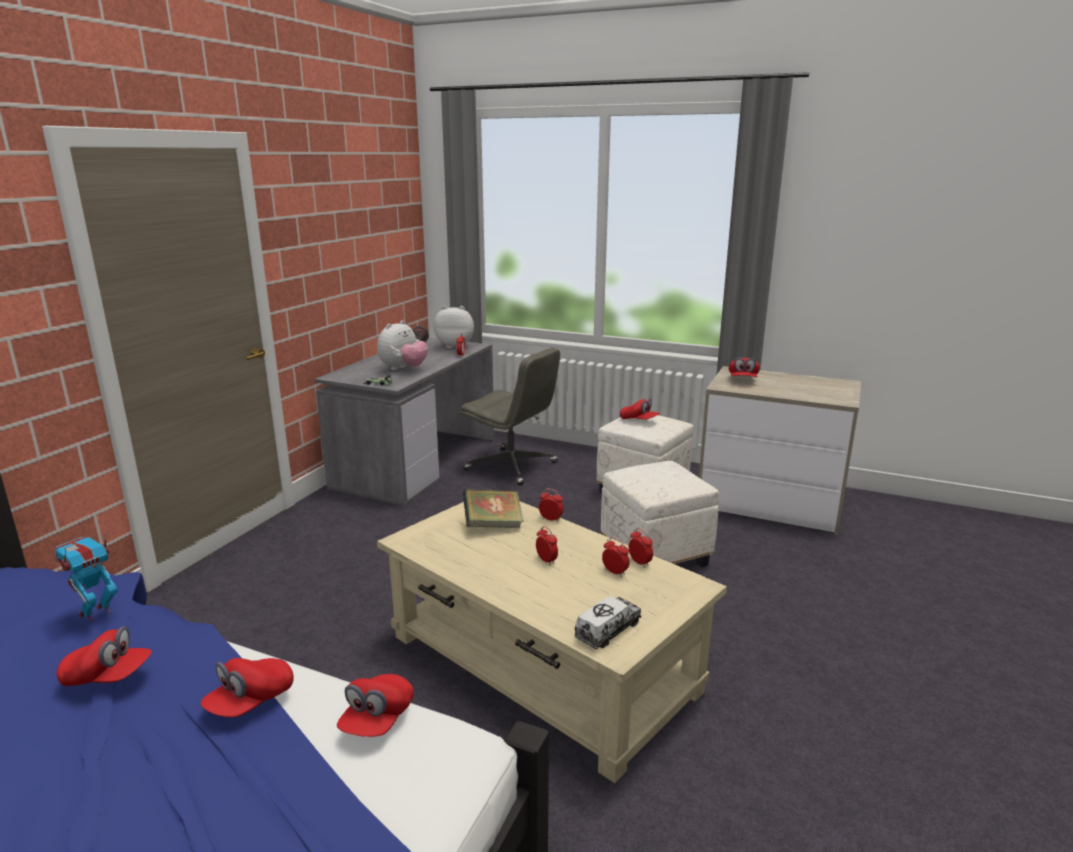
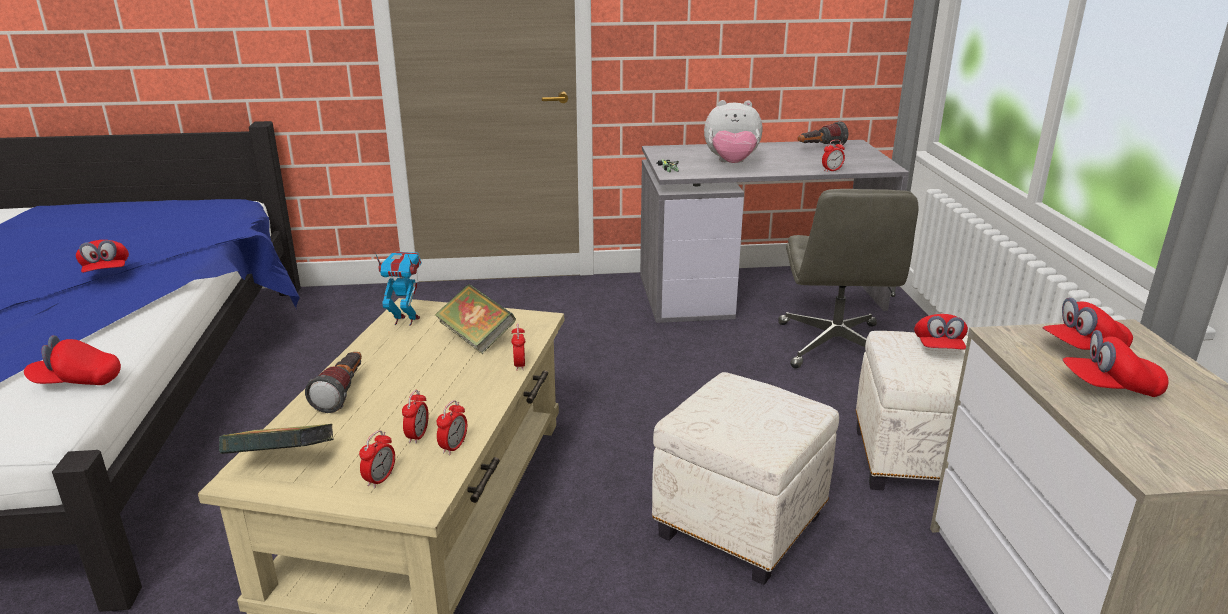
camera: 60 degrees right, 5 degrees up
toy robot [55,532,118,622] -> toy robot moved to [375,252,422,326]
red cap [201,658,294,717] -> red cap moved to [1062,330,1169,397]
plush toy [434,306,474,349] -> none
alarm clock [536,526,558,565] -> alarm clock moved to [359,430,395,488]
toy truck [574,596,641,649] -> book [219,424,334,454]
none -> flashlight [305,352,362,413]

